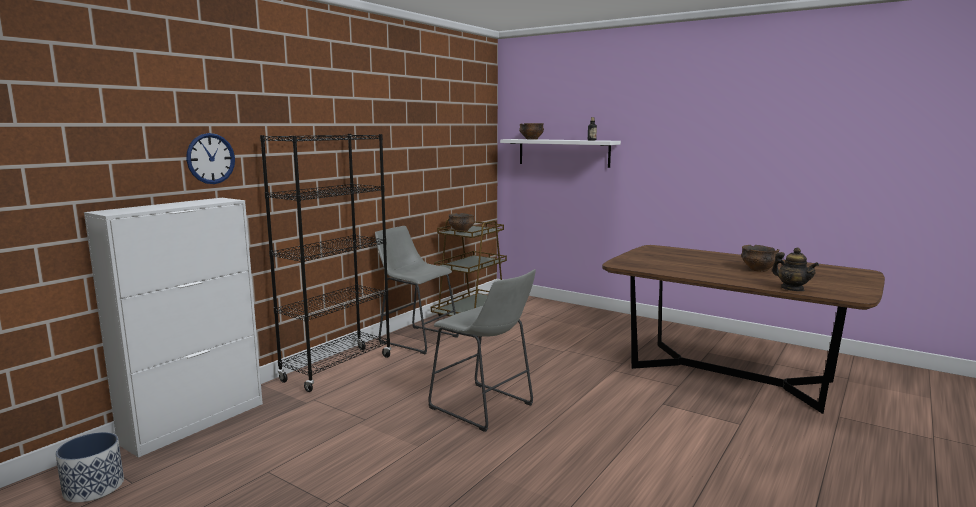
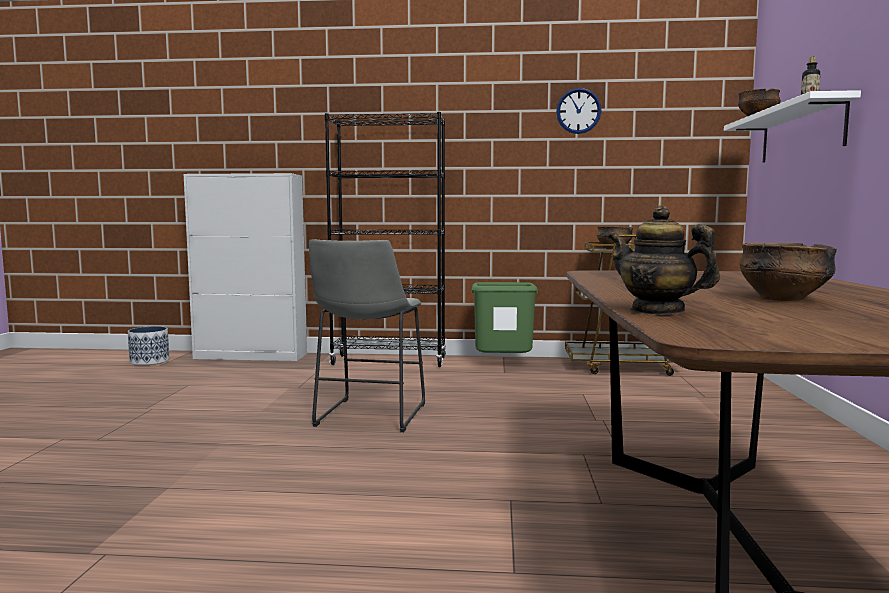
camera: 60 degrees right, 5 degrees down
wall clock [186,133,235,184] -> wall clock moved to [556,88,601,134]
grey stool [375,226,459,354] -> green trash can [471,282,538,353]
teapot [772,248,819,291] -> teapot turned 105 degrees clockwise [608,205,720,315]

